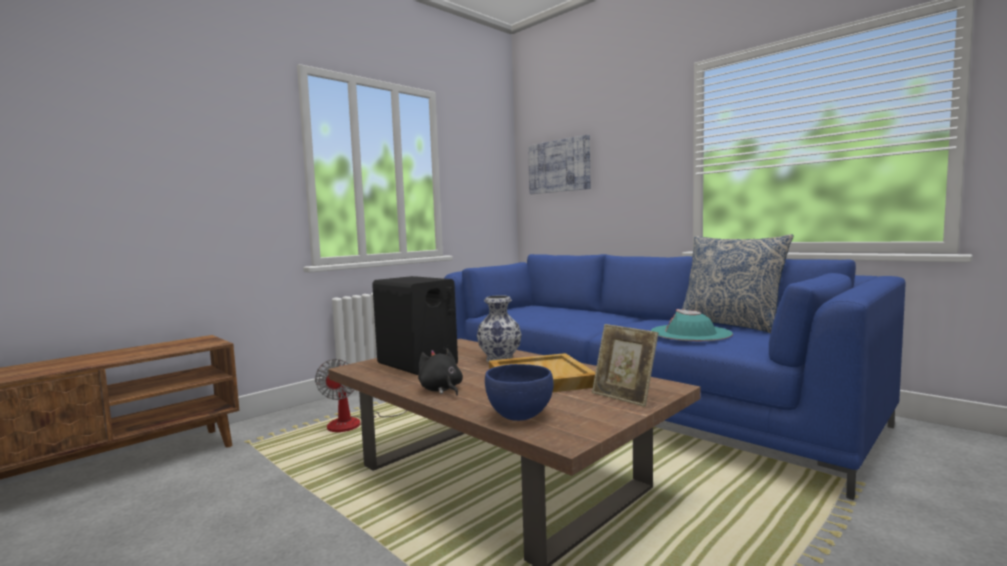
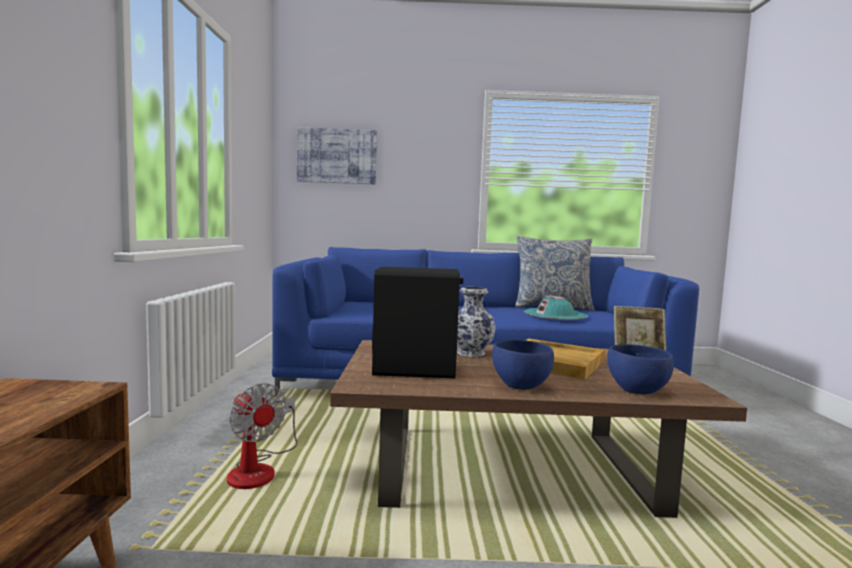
camera: 45 degrees left, 0 degrees up
black plush toy [418,348,463,396] -> blue bowl [492,340,554,390]

